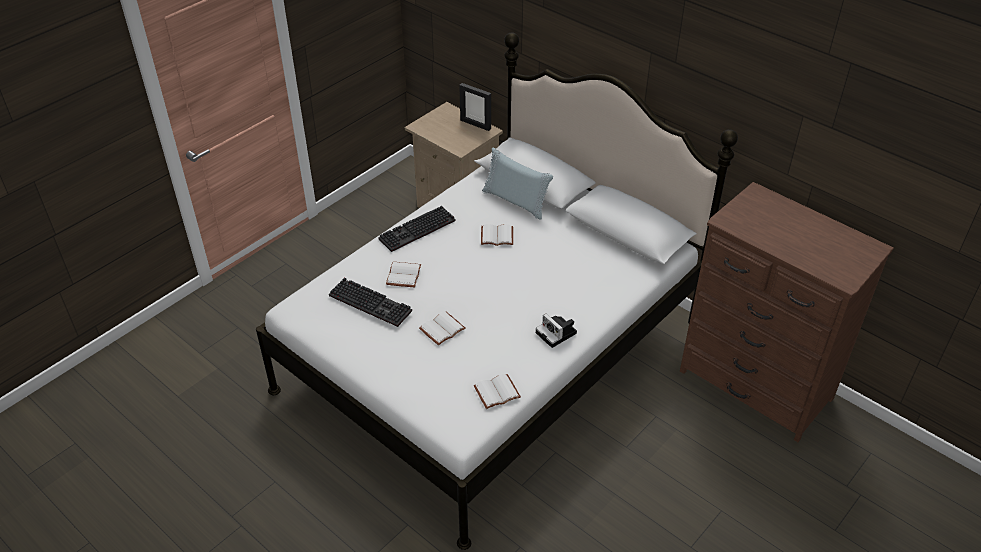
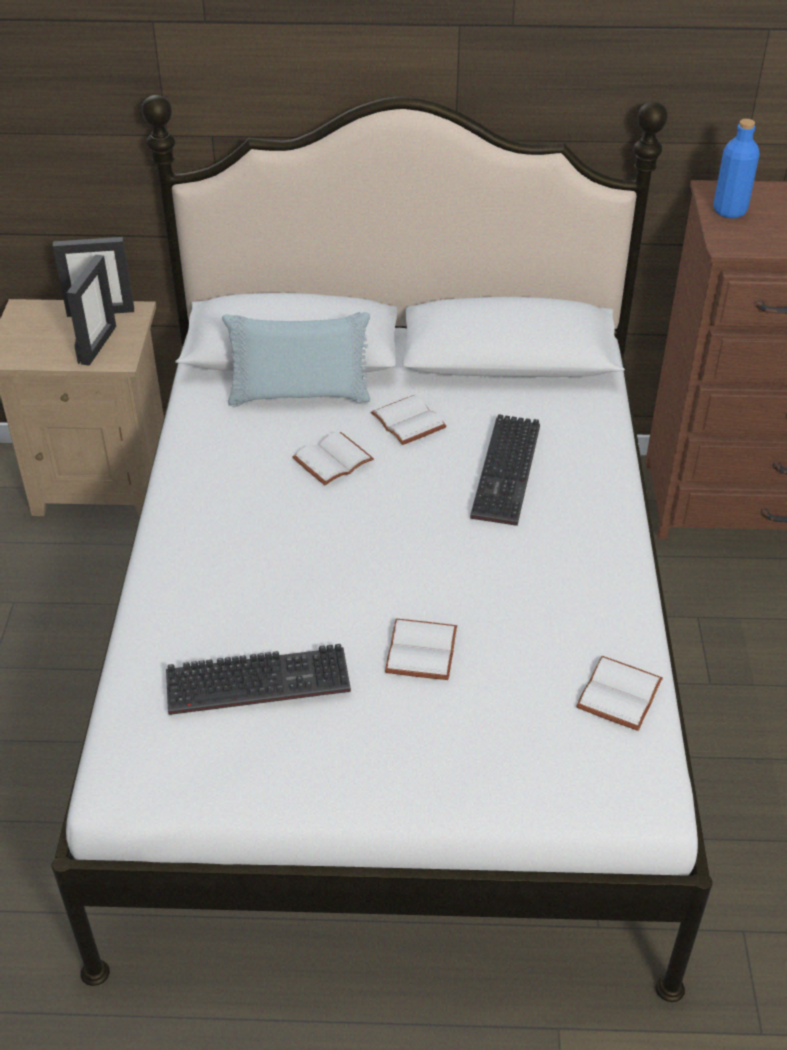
camera: 40 degrees left, 0 degrees up
keyboard [378,206,456,252] -> keyboard moved to [470,414,540,526]
white book [386,262,421,287] -> white book moved to [371,395,447,445]
camera [536,313,577,348] -> none
none -> picture frame [67,254,116,366]
none -> blue bottle [713,119,760,218]

